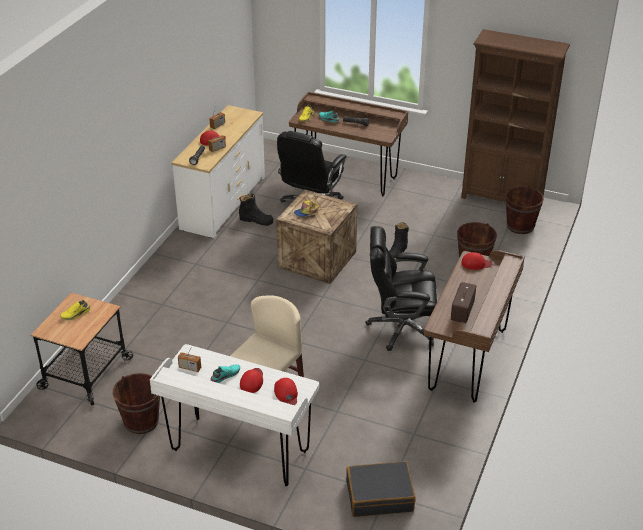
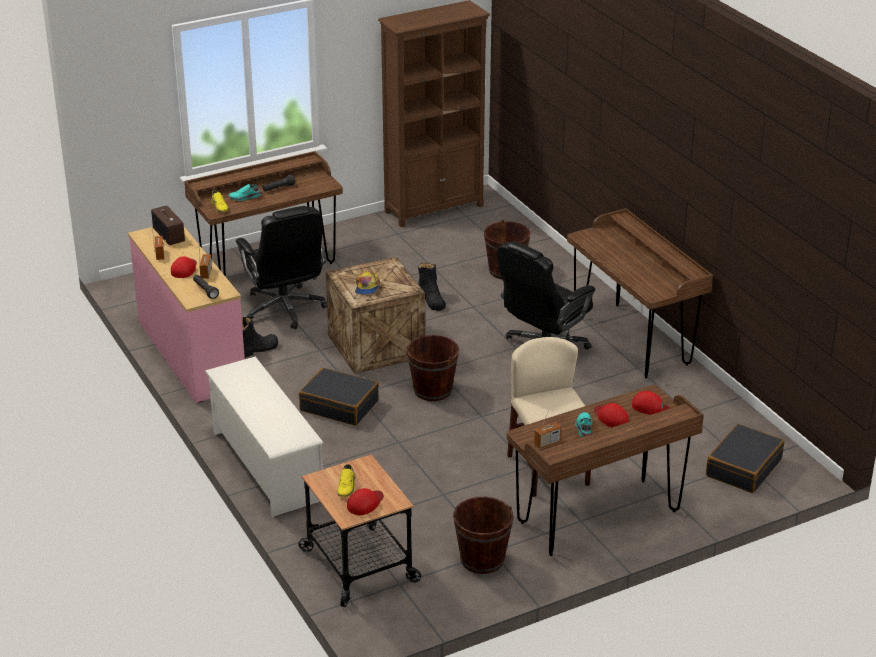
camera: 50 degrees left, 5 degrees down
white desk [150,344,319,486] -> brown desk [507,385,704,556]
white dresser [172,105,265,238] -> pink dresser [128,227,245,403]
radio [451,282,476,323] -> radio moved to [151,206,185,245]
red cap [461,252,493,270] -> red cap moved to [347,488,384,515]
brown bucket [506,186,544,234] -> brown bucket moved to [407,335,459,401]
none -> white shoe rack [205,357,324,517]
none -> black suitcase [299,368,379,425]

